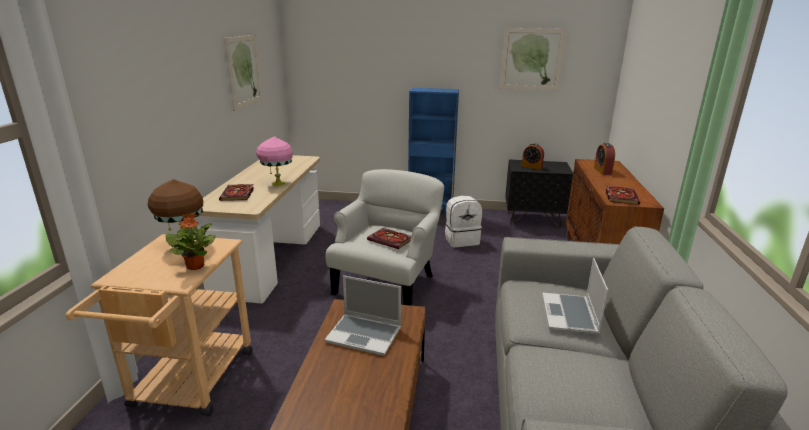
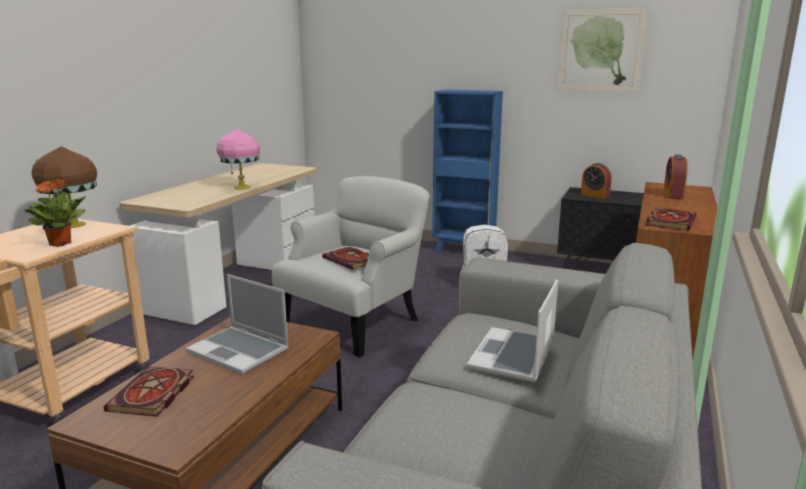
camera: 15 degrees right, 5 degrees down
book [219,184,254,201] -> book moved to [104,366,195,417]
picture [224,35,262,111] -> none

